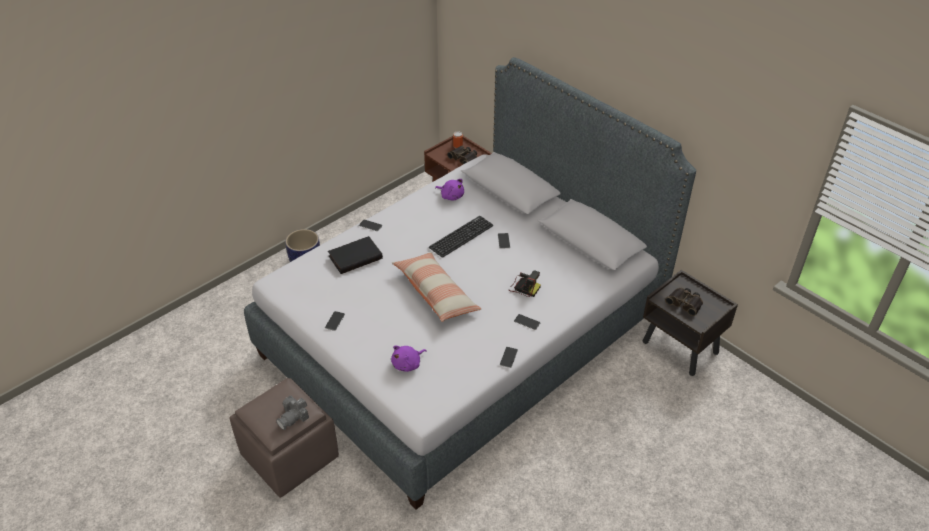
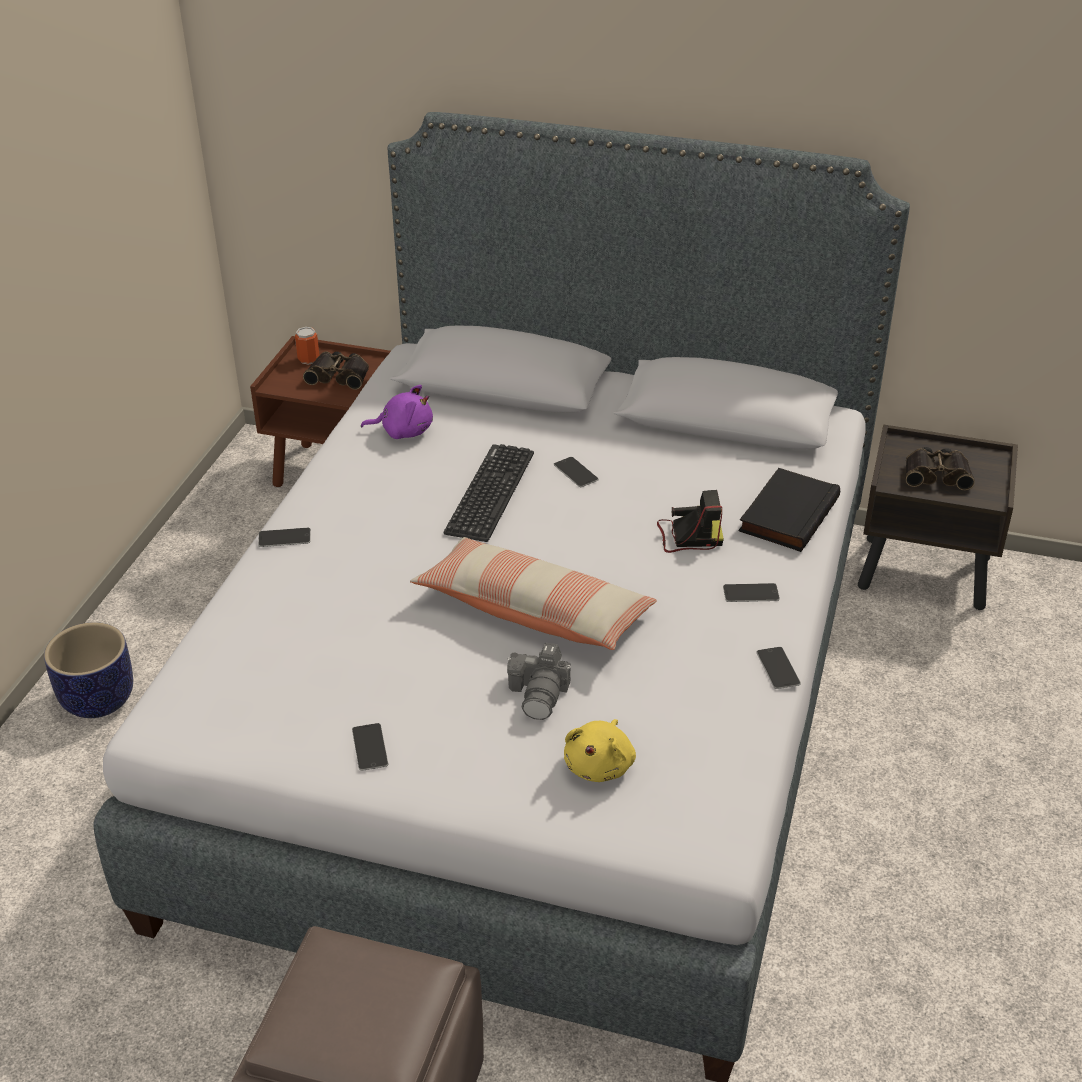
camera: 30 degrees left, 5 degrees down
camera [276,396,309,430] -> camera moved to [507,643,571,720]
black book [328,236,383,274] -> black book moved to [739,468,840,552]
purple plush toy [391,346,427,372] -> yellow plush toy [564,719,636,782]

